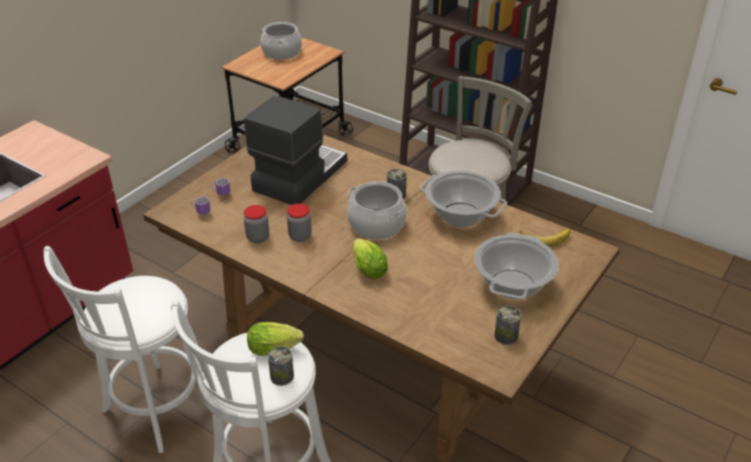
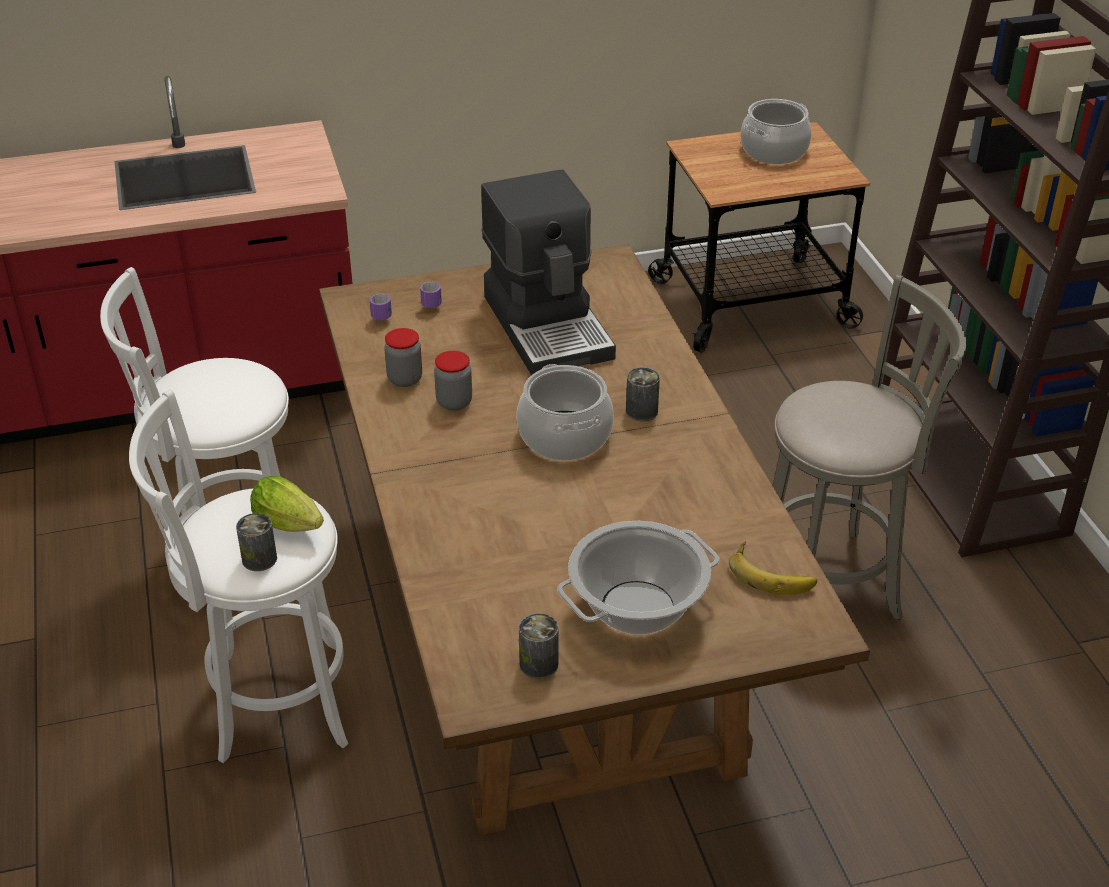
camera: 40 degrees right, 0 degrees up
coffee machine [244,96,347,205] -> coffee machine turned 90 degrees clockwise [481,169,616,375]
lettuce [353,238,388,279] -> none
cooking pot [419,170,507,227] -> none

